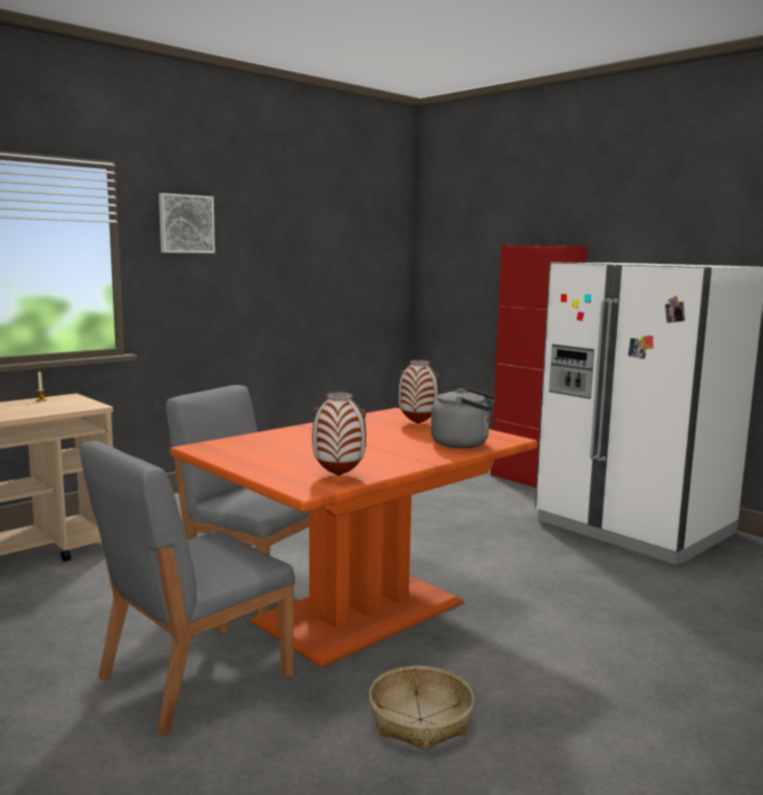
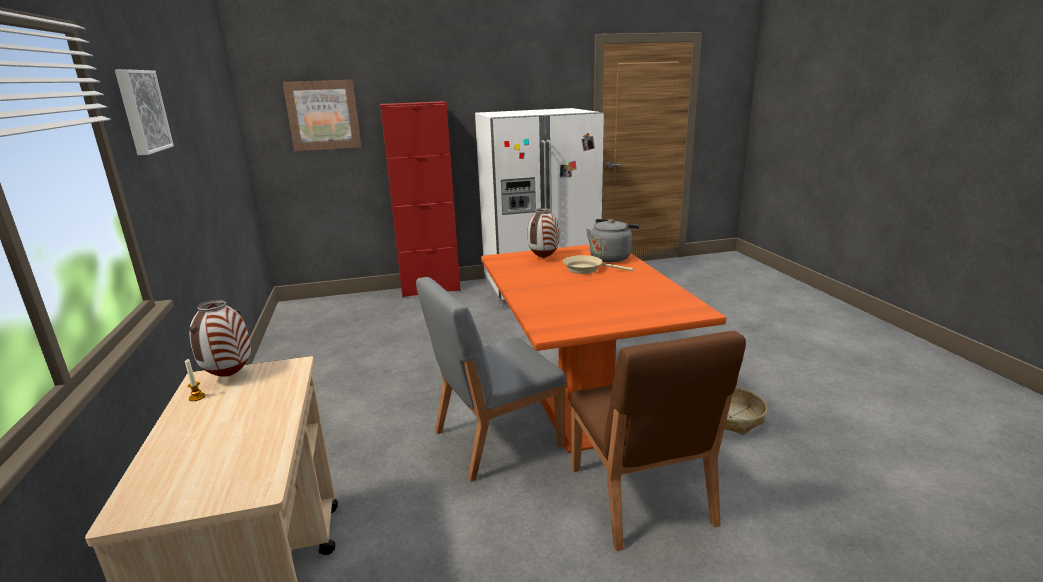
camera: 60 degrees left, 10 degrees up
grey chair [80,441,295,736] -> brown chair [570,331,746,551]
vase [312,392,366,476] -> vase moved to [189,300,251,377]
none -> picture [282,80,361,151]
none -> beige frying pan [563,255,633,274]

